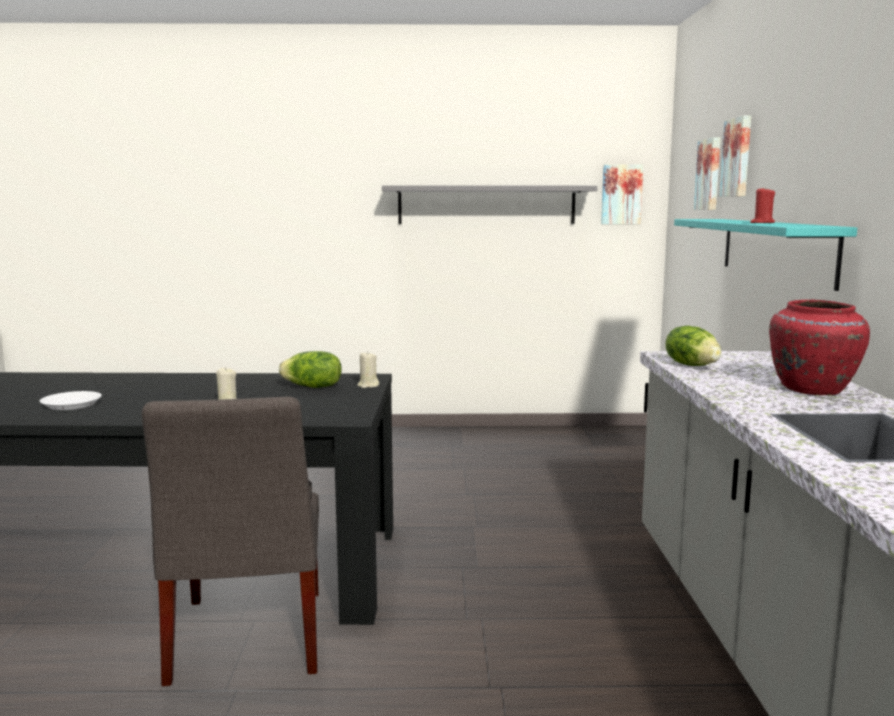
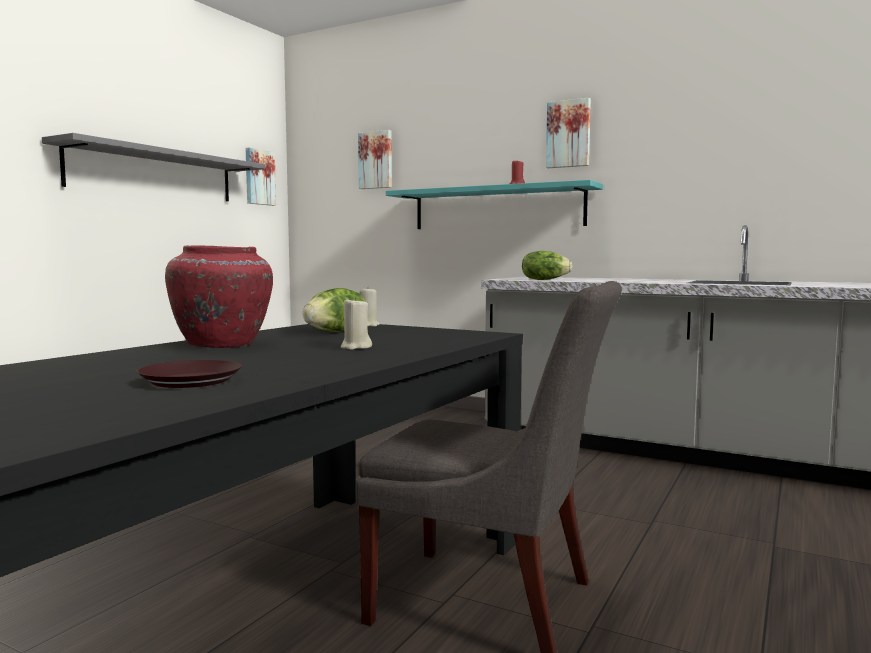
camera: 60 degrees left, 5 degrees down
white plate [40,391,102,410] -> brown plate [137,360,242,388]
picture [720,115,751,197] -> picture moved to [546,98,591,168]
red vase [769,300,870,395] -> red vase moved to [165,245,273,348]

